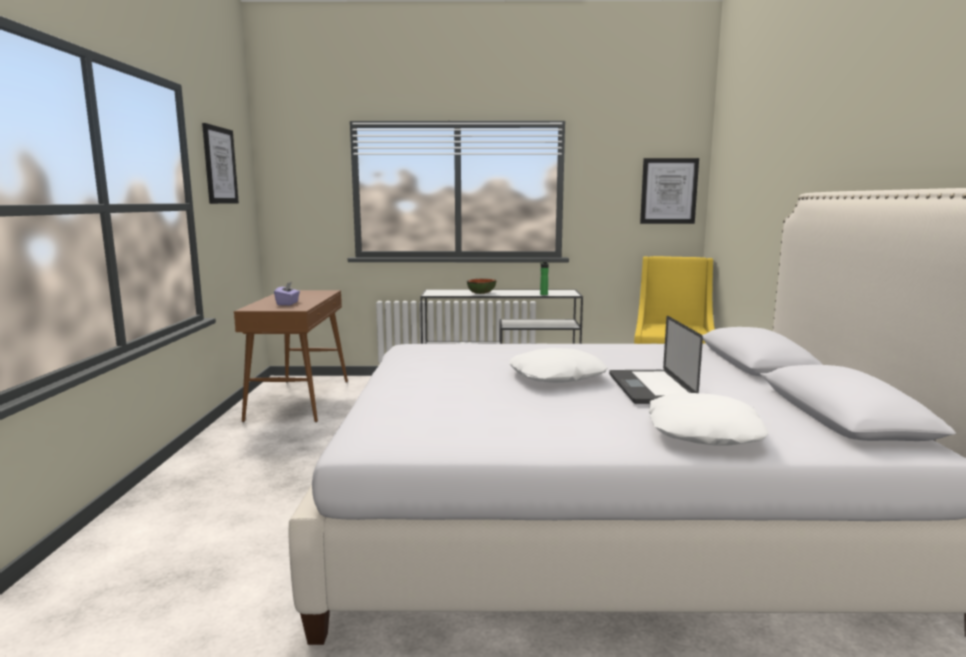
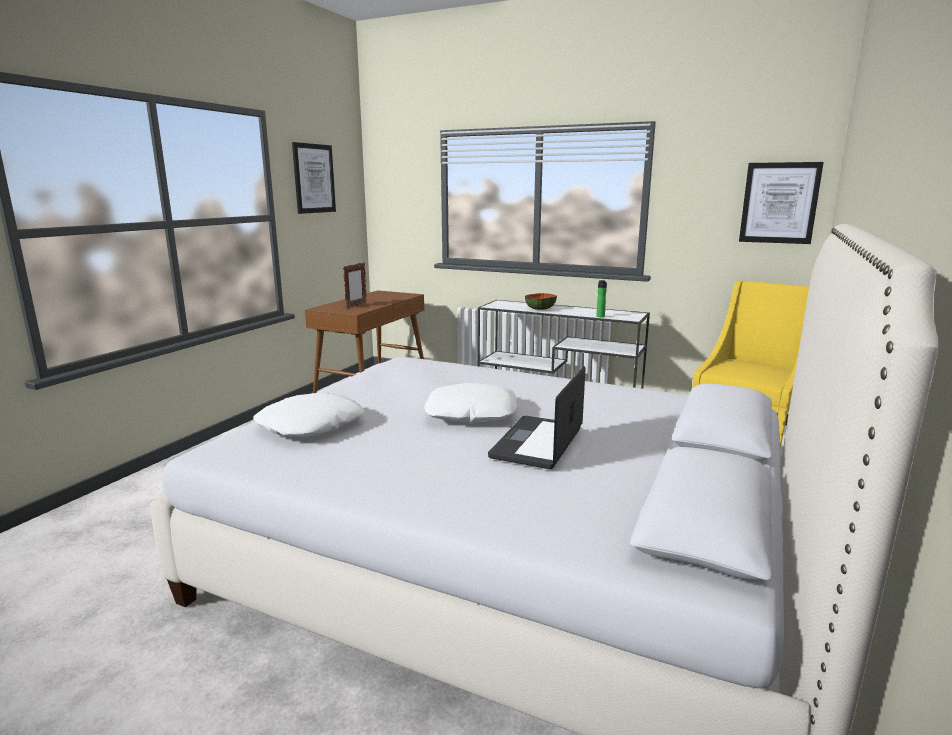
camera: 25 degrees right, 5 degrees up
purple tissue box [274,282,300,305] -> picture frame [343,262,367,308]
white pillow [649,393,769,446] -> white pillow moved to [253,393,365,437]

